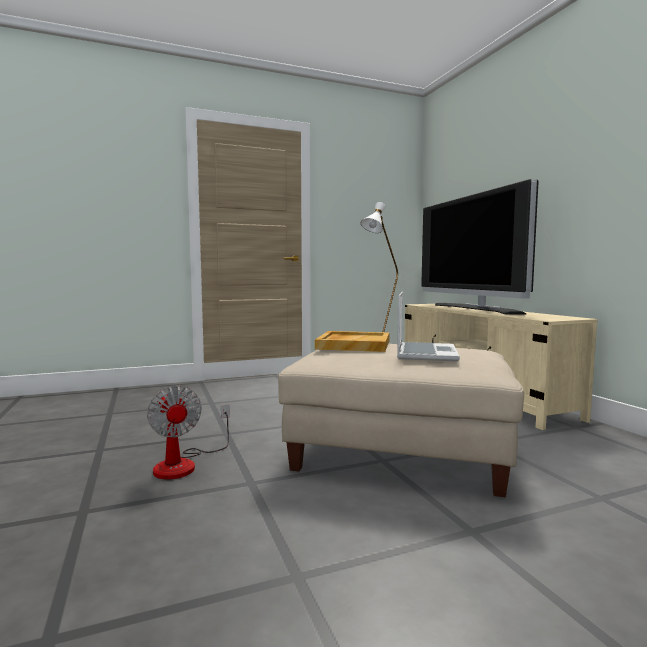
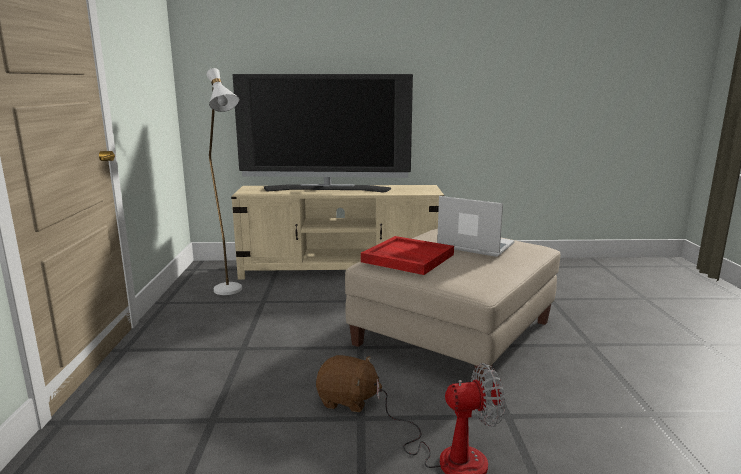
camera: 70 degrees left, 10 degrees up
beige tray [315,331,390,352] -> red tray [361,236,454,275]
none -> brown plush toy [316,355,382,412]

